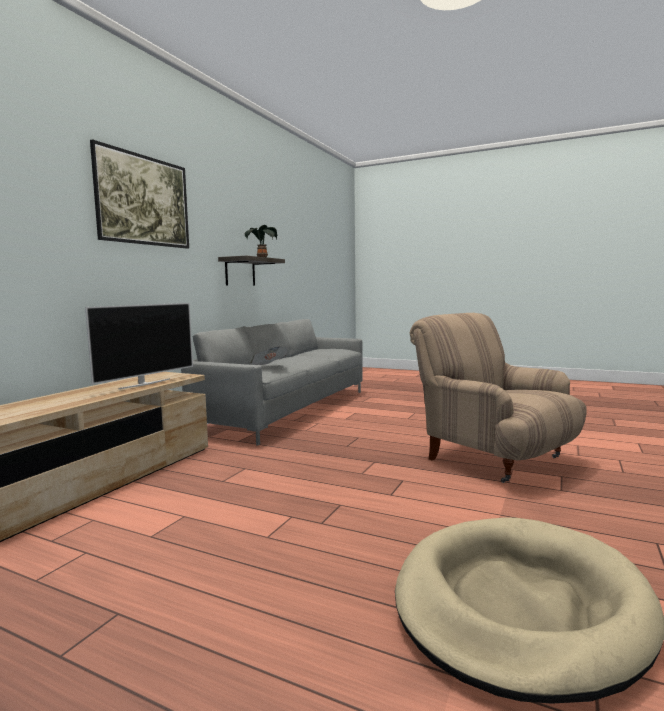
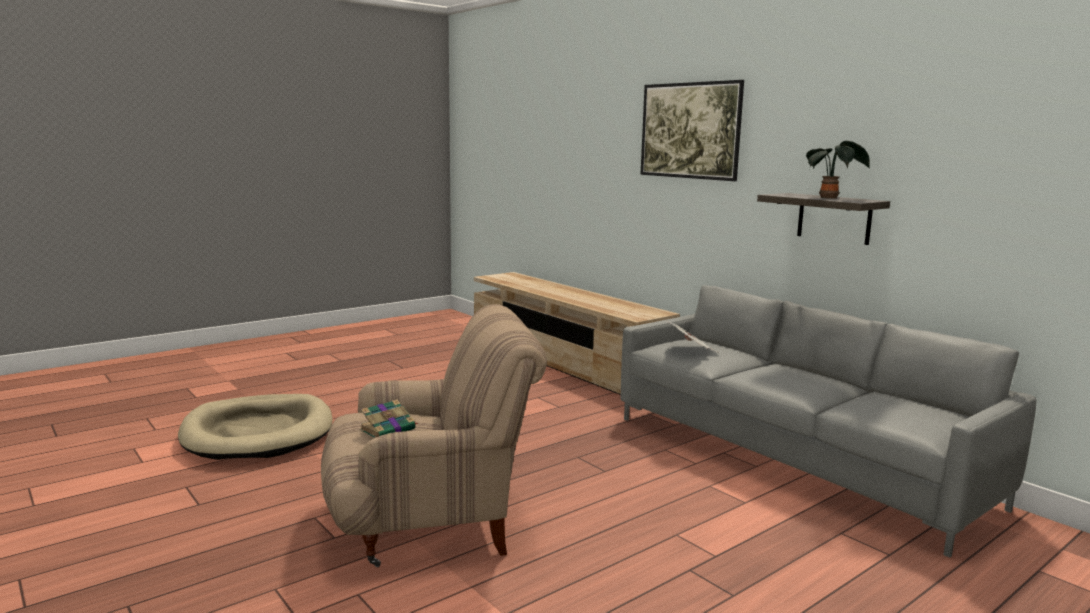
camera: 115 degrees right, 5 degrees up
television [85,303,193,389] -> none
none -> book [360,399,418,438]

